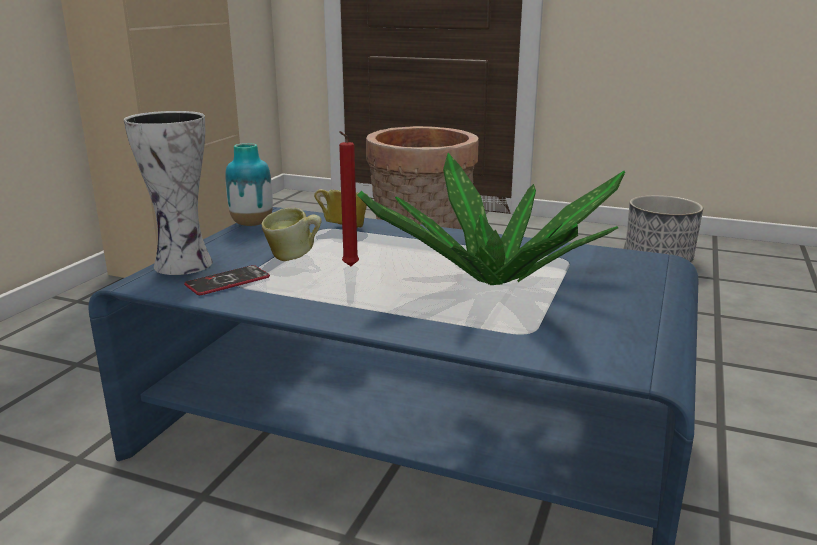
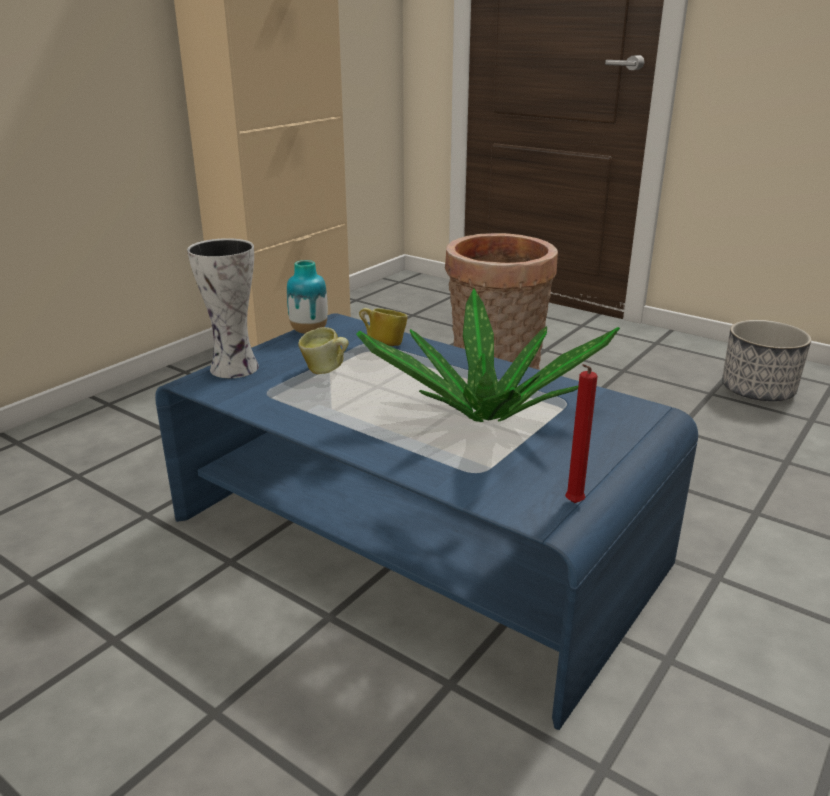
camera: 15 degrees right, 5 degrees up
phone [184,265,270,295] -> none
red candle [339,131,359,266] -> red candle moved to [565,364,598,503]

